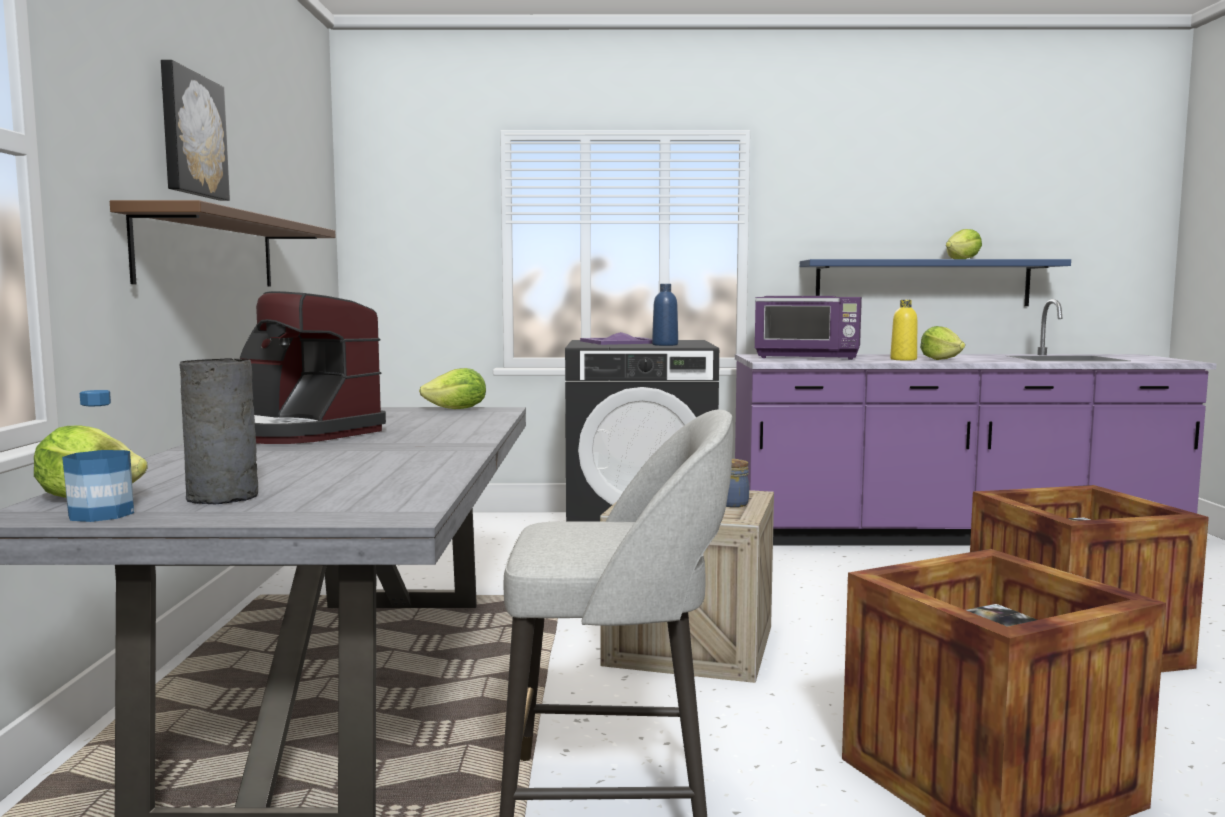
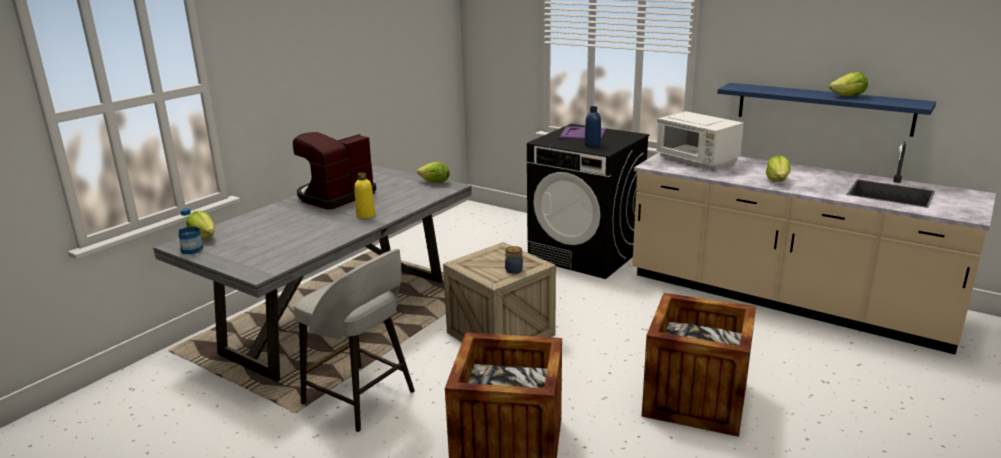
camera: 35 degrees right, 15 degrees up
brown shelf [110,200,335,286] -> none
picture [161,60,230,201] -> none
grey vase [180,358,258,505] -> none
coffee machine [240,291,386,444] -> coffee machine turned 60 degrees clockwise [293,132,376,210]
purple counter [735,299,1217,546] -> beige counter [632,141,996,355]
purple microwave [755,296,862,360] -> white microwave [656,111,744,171]
yellow bottle [890,300,917,361] -> yellow bottle moved to [354,172,375,219]

